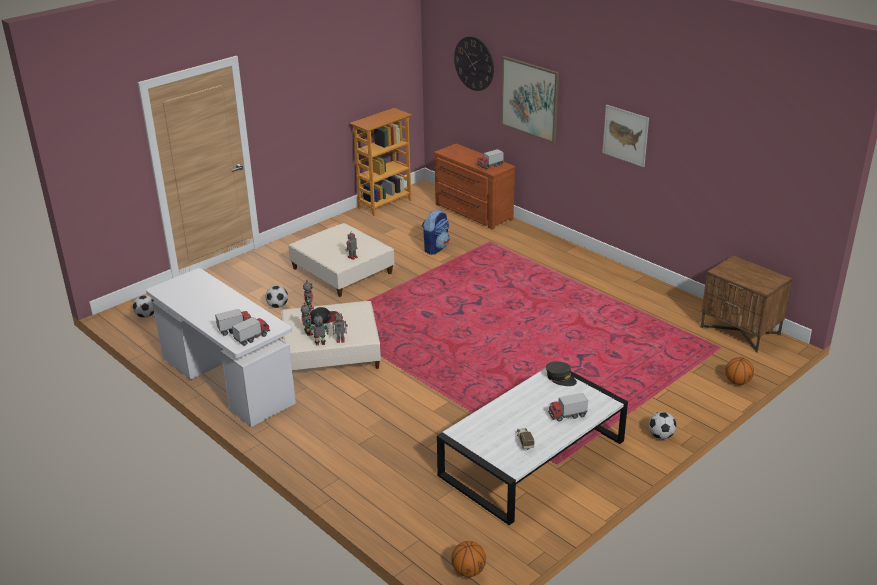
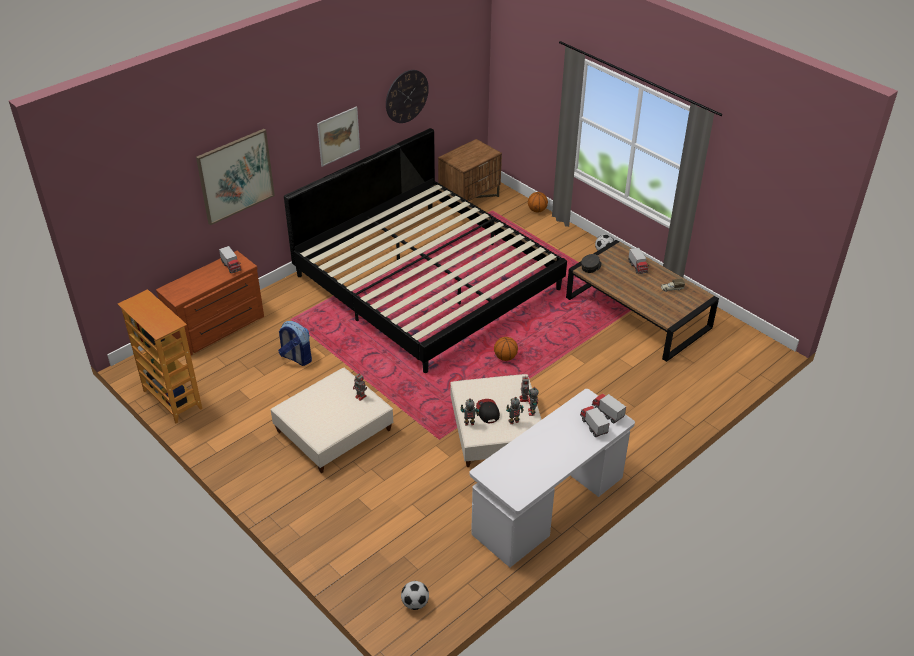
camera: 90 degrees left, 10 degrees up
football [265,286,288,308] -> none
white coffee table [437,368,628,525] -> brown coffee table [566,240,719,362]
basketball [451,541,486,577] -> basketball moved to [494,337,518,361]
wall clock [454,36,494,91] -> wall clock moved to [386,70,429,123]
none -> bed [284,128,567,373]

